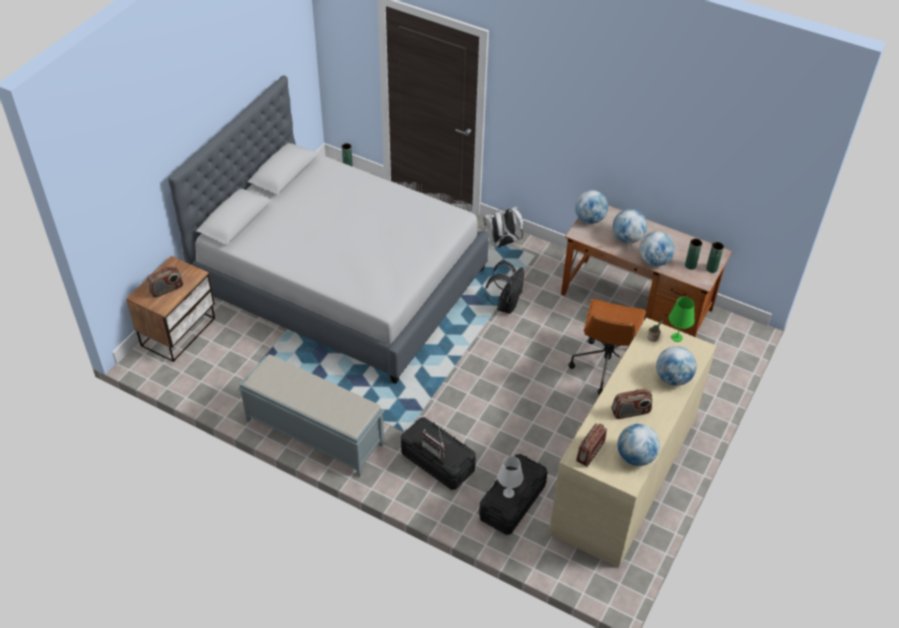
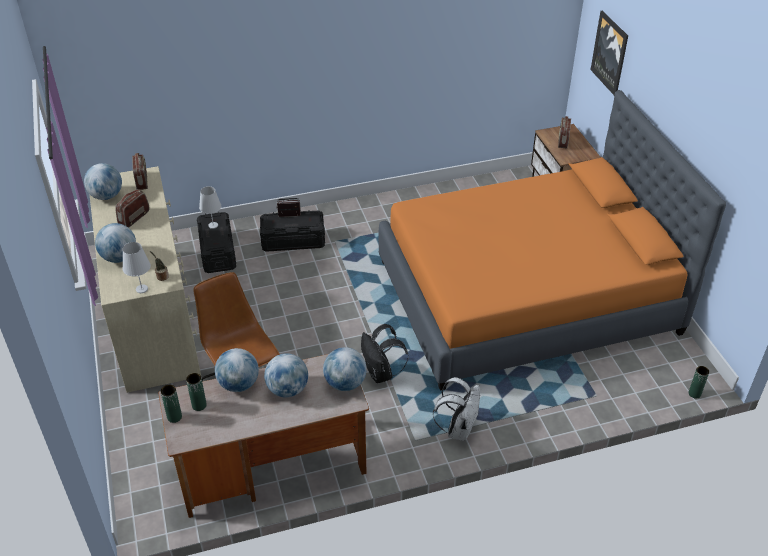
camera: 135 degrees right, 5 degrees down
grey bed [168,76,489,384] -> orange bed [379,90,726,391]
grey bench [238,354,384,477] -> none
green table lamp [669,297,695,342] -> white table lamp [122,242,151,293]
none -> picture [591,11,628,95]

